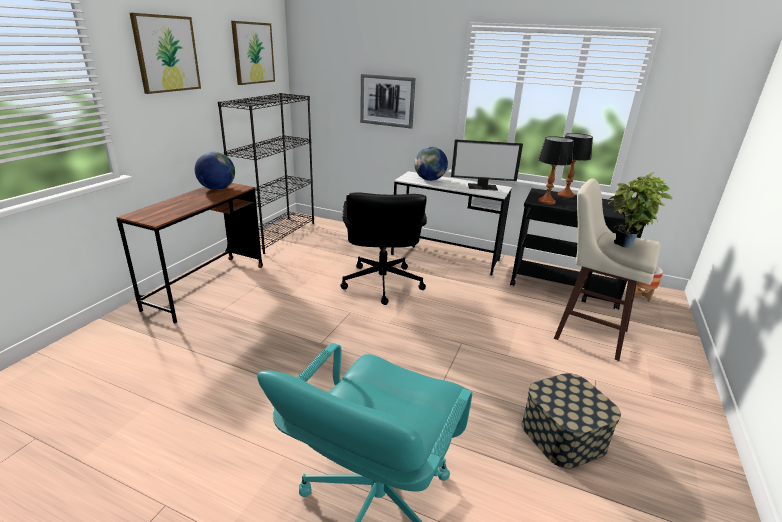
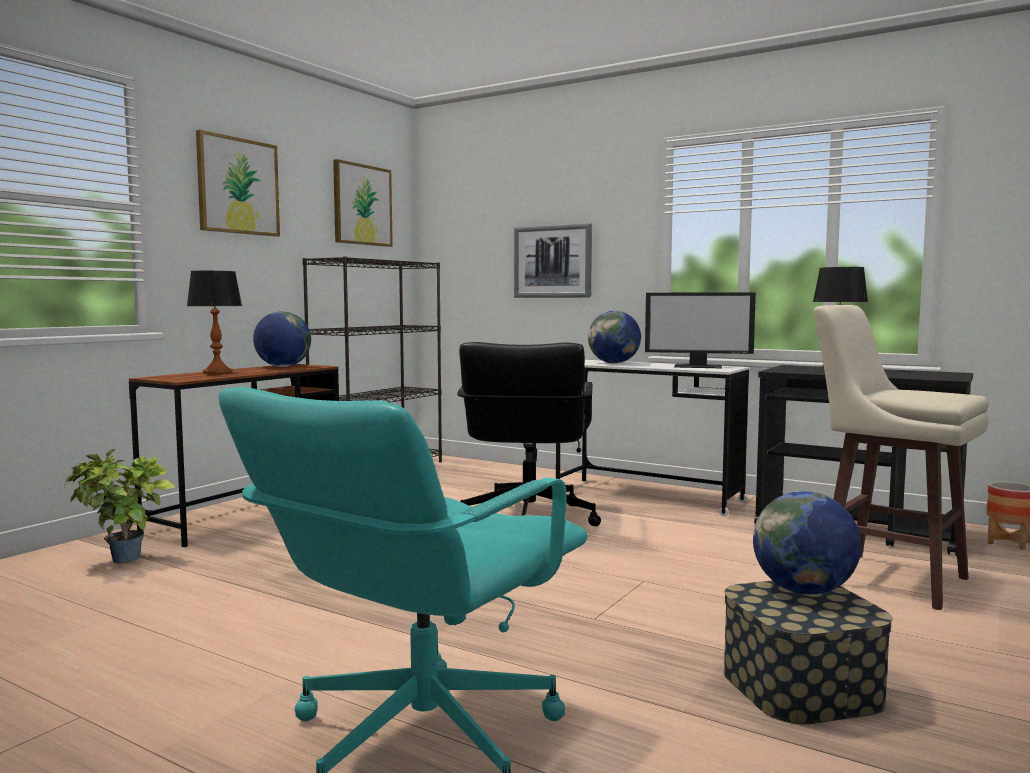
camera: 10 degrees right, 20 degrees down
table lamp [538,136,574,205] -> table lamp moved to [187,271,242,374]
potted plant [608,173,673,248] -> potted plant moved to [64,449,175,564]
none -> globe [753,491,861,595]

